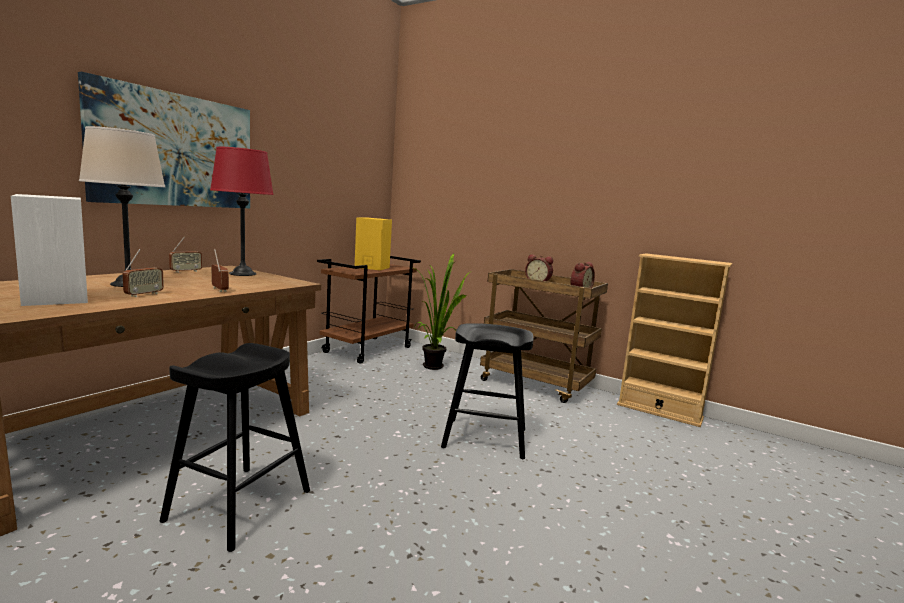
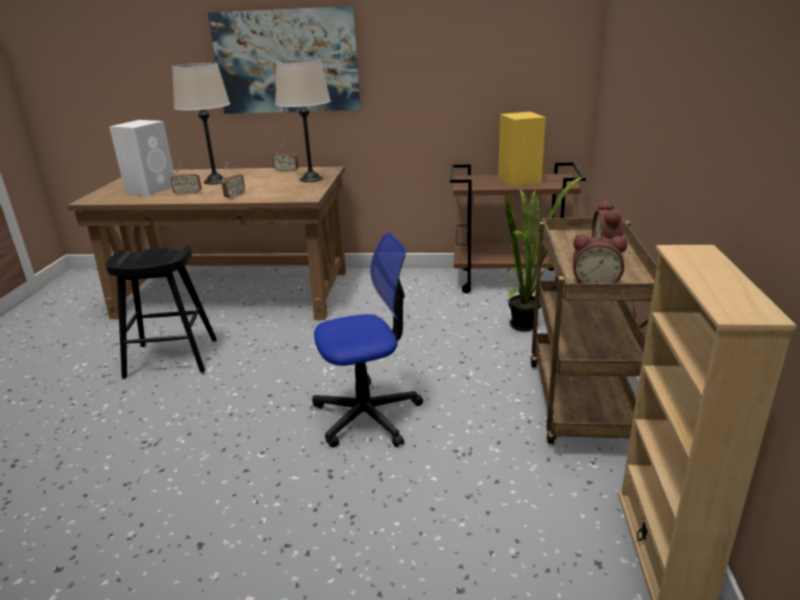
camera: 65 degrees right, 15 degrees up
red table lamp [210,147,274,276] -> beige table lamp [275,59,331,182]
black stool [441,323,533,459] -> office chair [312,232,423,448]

